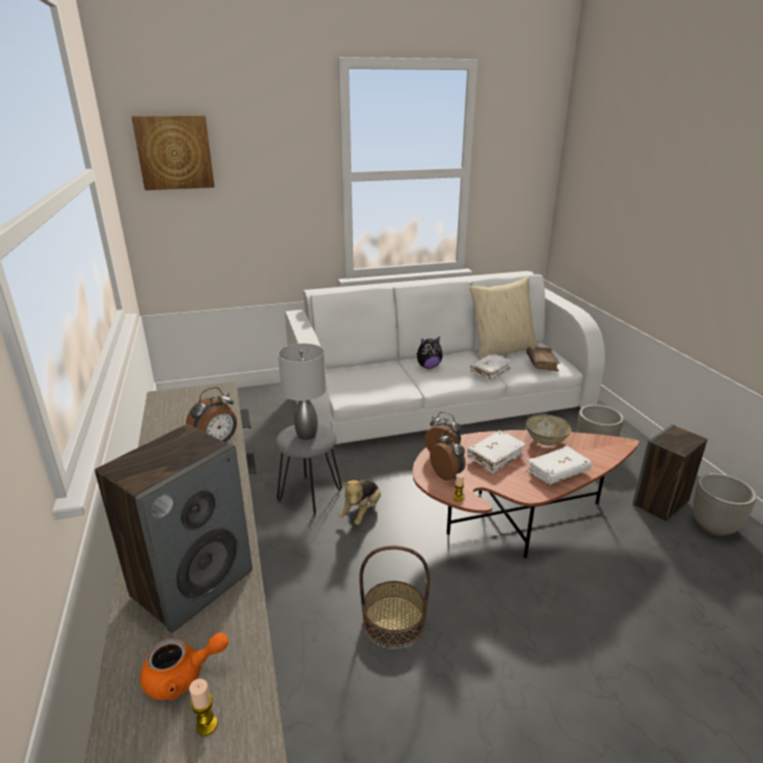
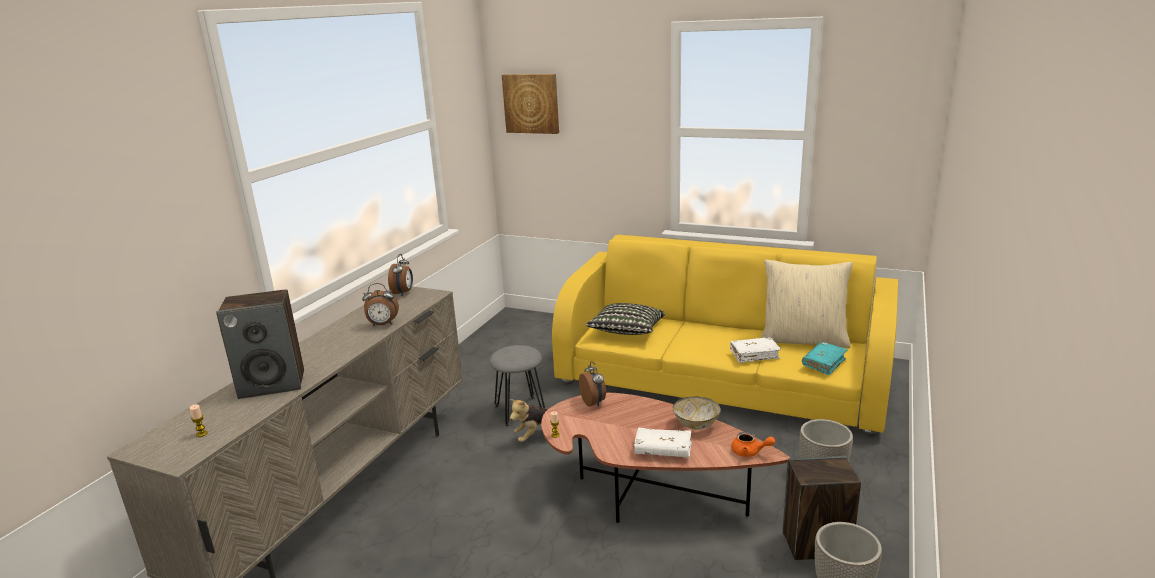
camera: 40 degrees right, 5 degrees down
orange teapot [140,633,229,700] -> orange teapot moved to [731,432,775,457]
grey table lamp [278,343,326,440] -> none
white sofa [285,271,605,444] -> yellow sofa [552,235,898,437]
basket [359,546,430,647] -> none
plush toy [417,336,443,369] -> none
alarm clock [430,430,465,481] -> alarm clock moved to [388,254,413,296]
white book [467,430,526,473] -> none
brown book [526,347,560,371] -> turquoise book [802,342,848,376]
none -> pillow [586,303,665,335]

